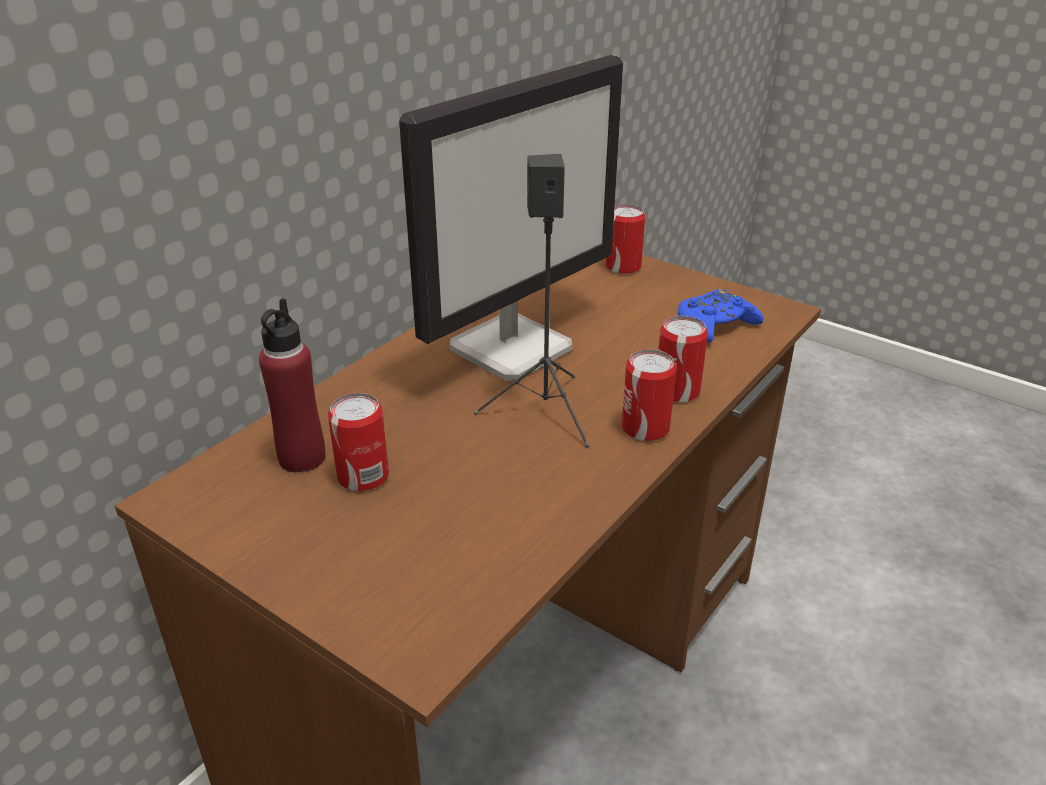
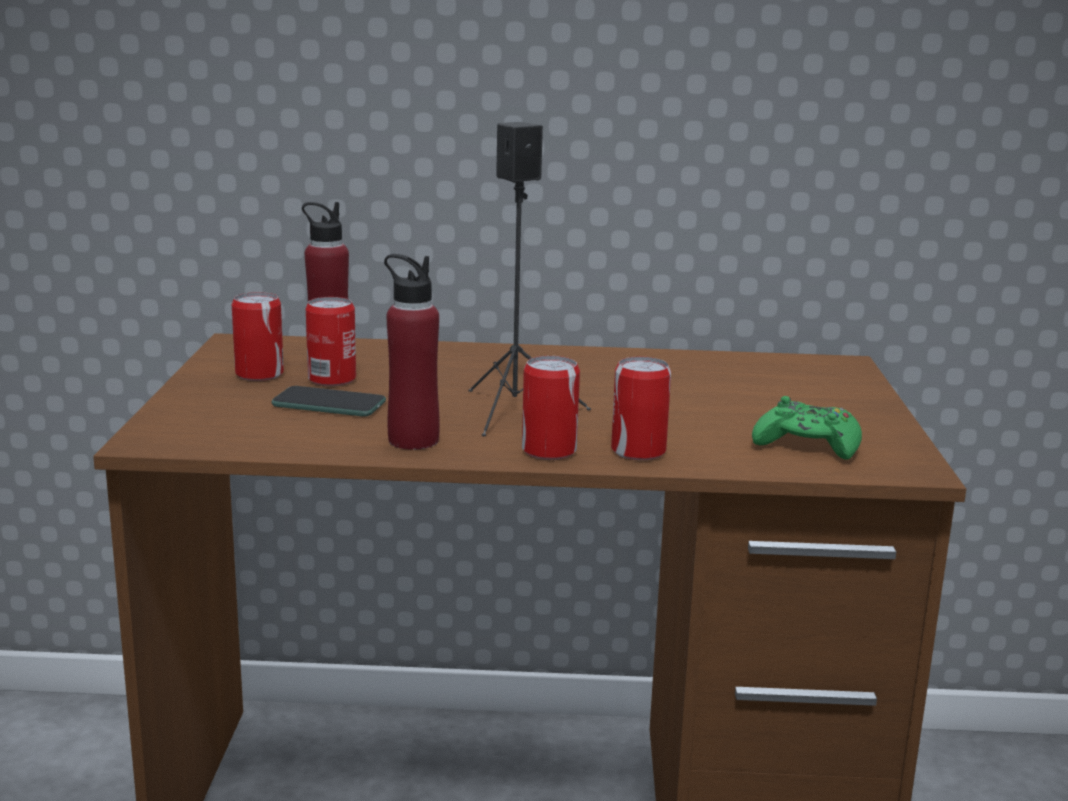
camera: 55 degrees right, 15 degrees down
monitor [399,55,623,381] -> none
can [605,204,645,274] -> can moved to [232,292,284,381]
blue game controller [678,289,764,343] -> green game controller [752,396,862,460]
none -> phone [272,386,386,416]
none -> red bottle [384,254,440,450]

